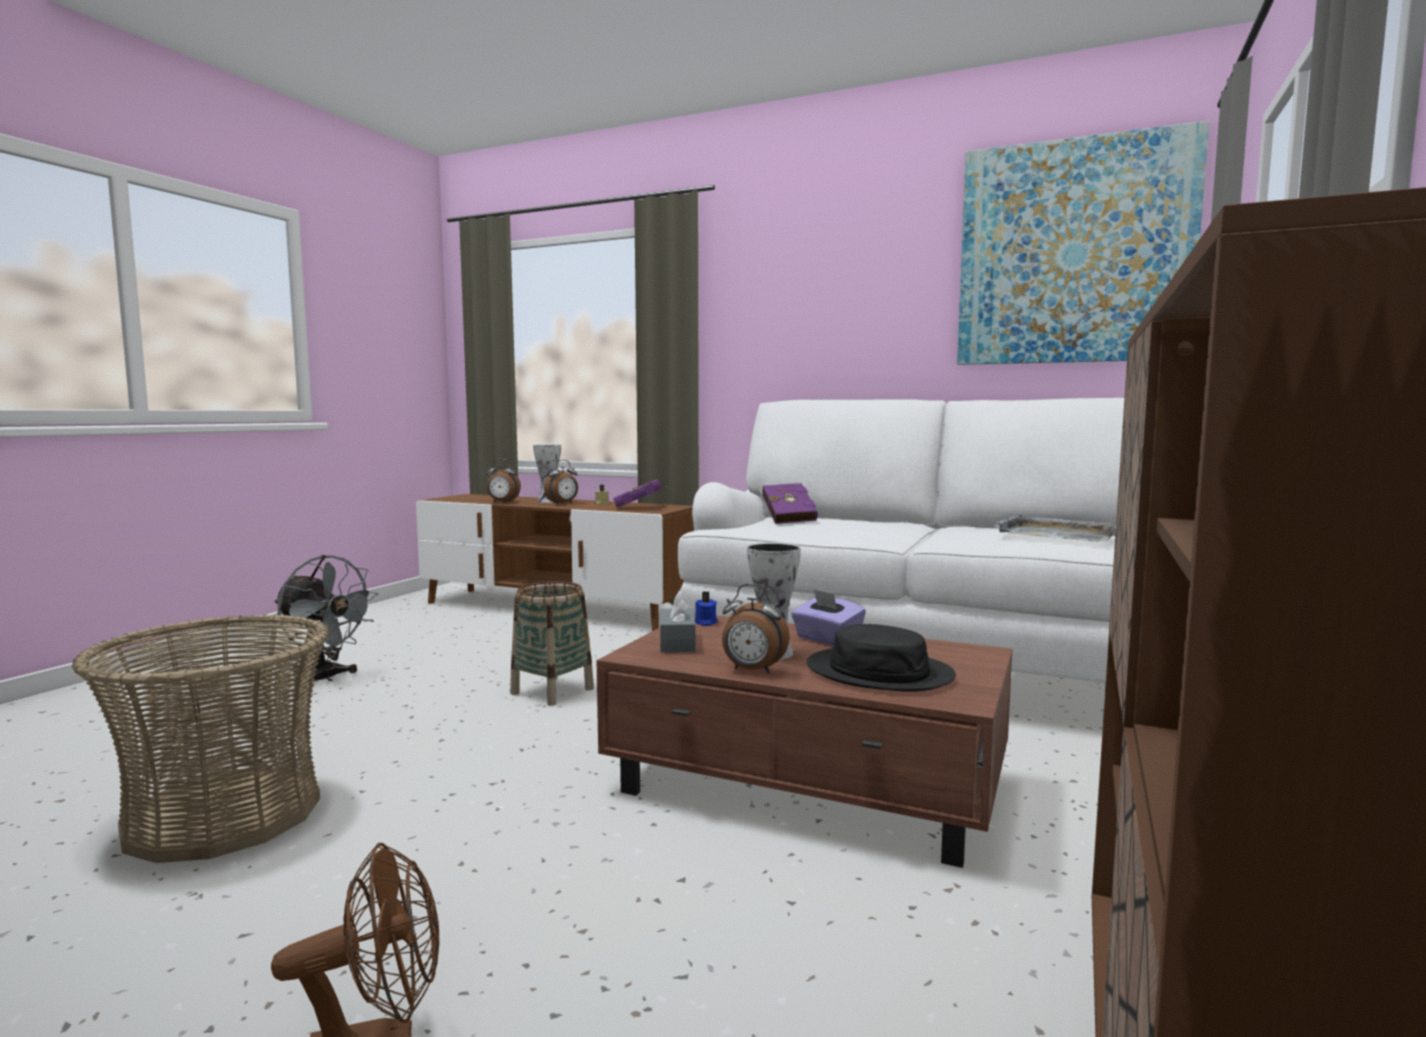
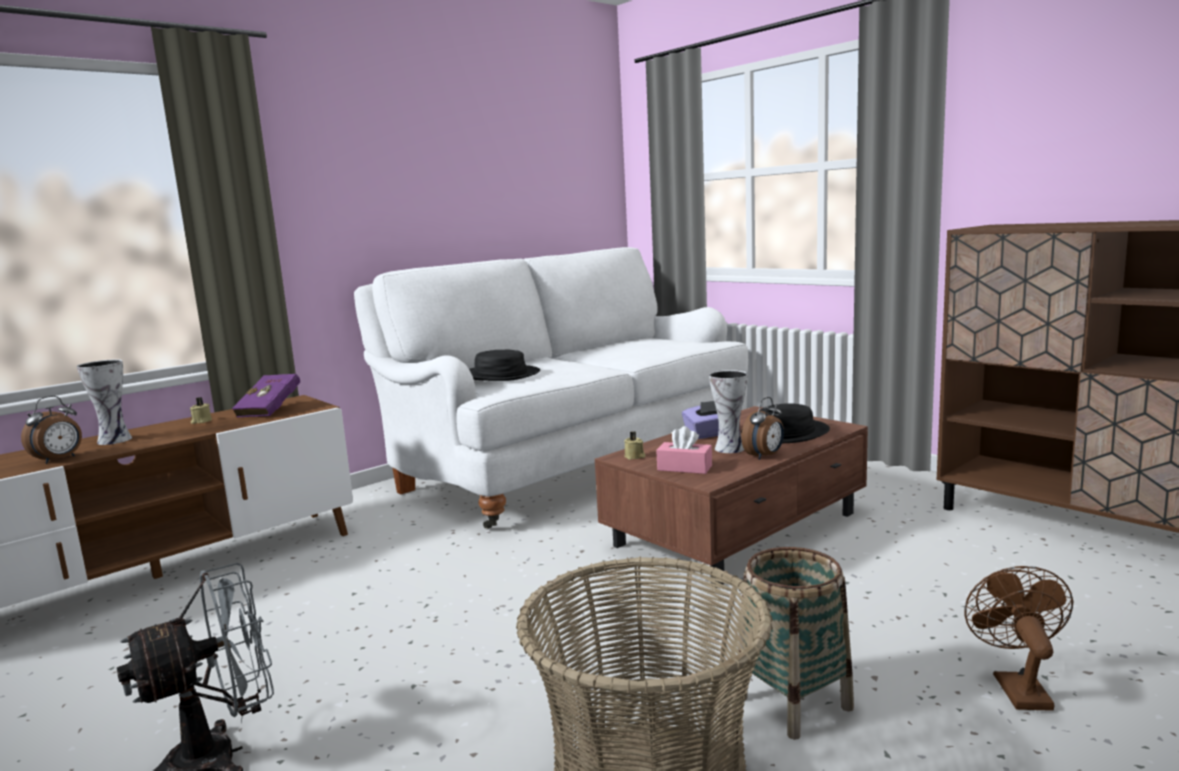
camera: 65 degrees left, 5 degrees up
basket [510,581,594,706] -> basket moved to [737,547,854,740]
alarm clock [544,460,578,504] -> none
grey tissue box [660,590,695,653] -> pink tissue box [656,426,712,474]
blue candle [695,591,718,626] -> beige candle [624,431,645,460]
purple book [762,483,818,524] -> black hat [469,350,540,381]
picture [957,121,1209,365] -> none
grey tray [994,514,1116,542] -> none

